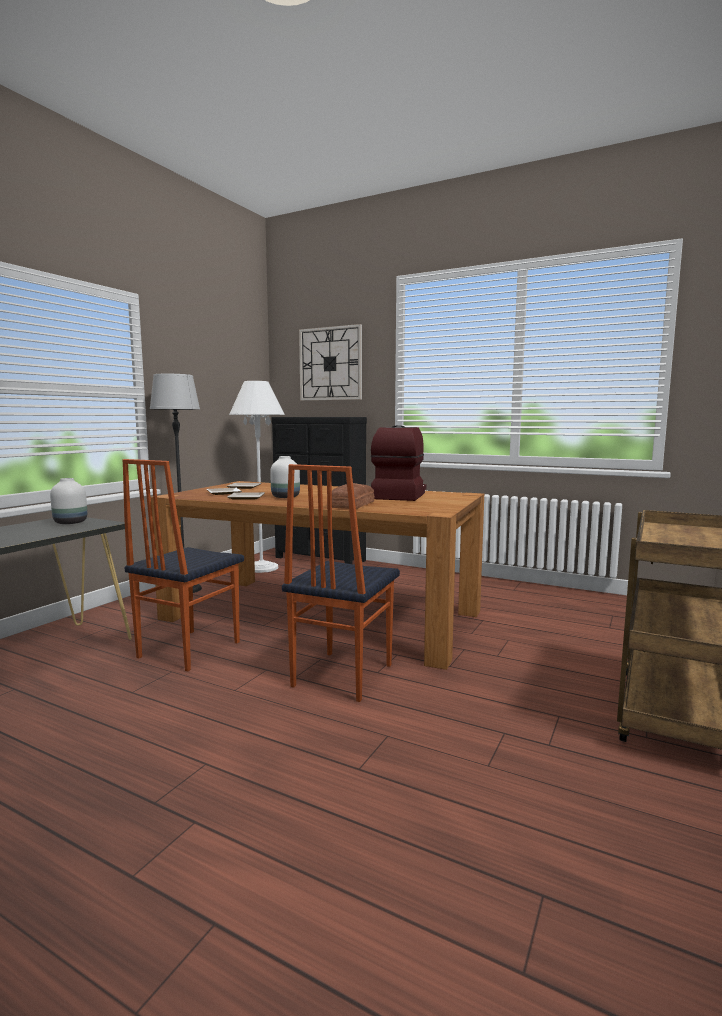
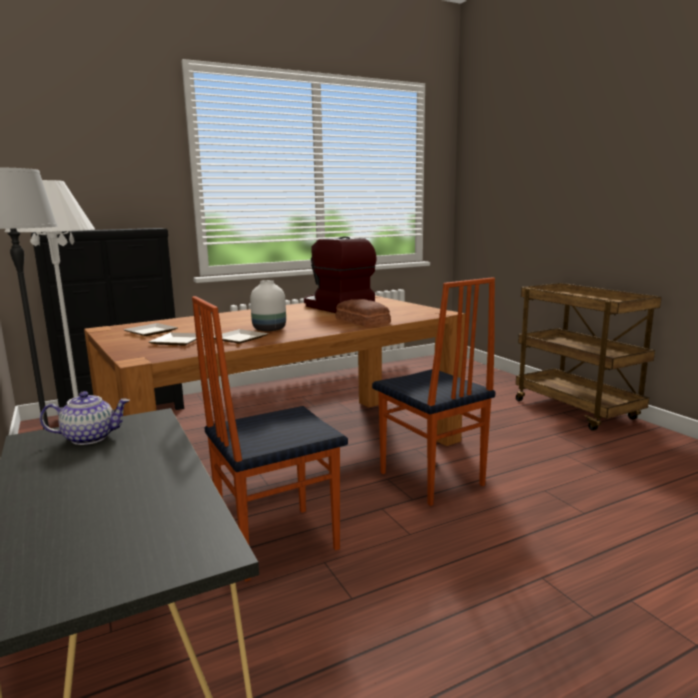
camera: 55 degrees left, 5 degrees up
white vase [50,478,87,524] -> teapot [40,391,130,445]
chair [122,459,244,671] -> chair turned 90 degrees clockwise [192,296,348,582]
wall clock [299,324,362,401] -> none

